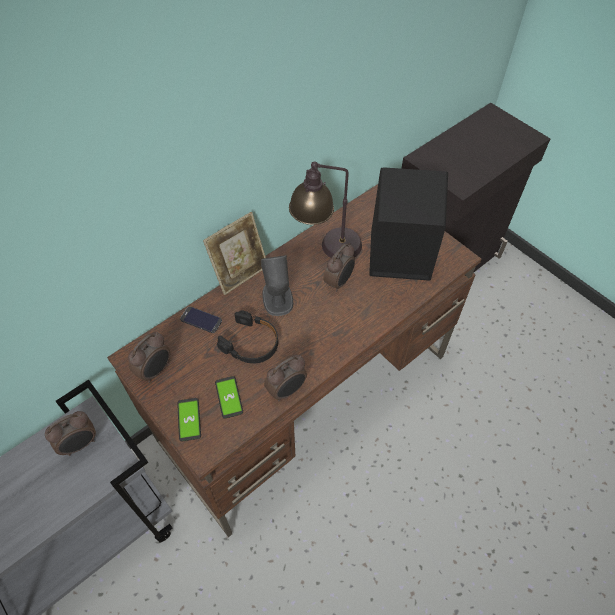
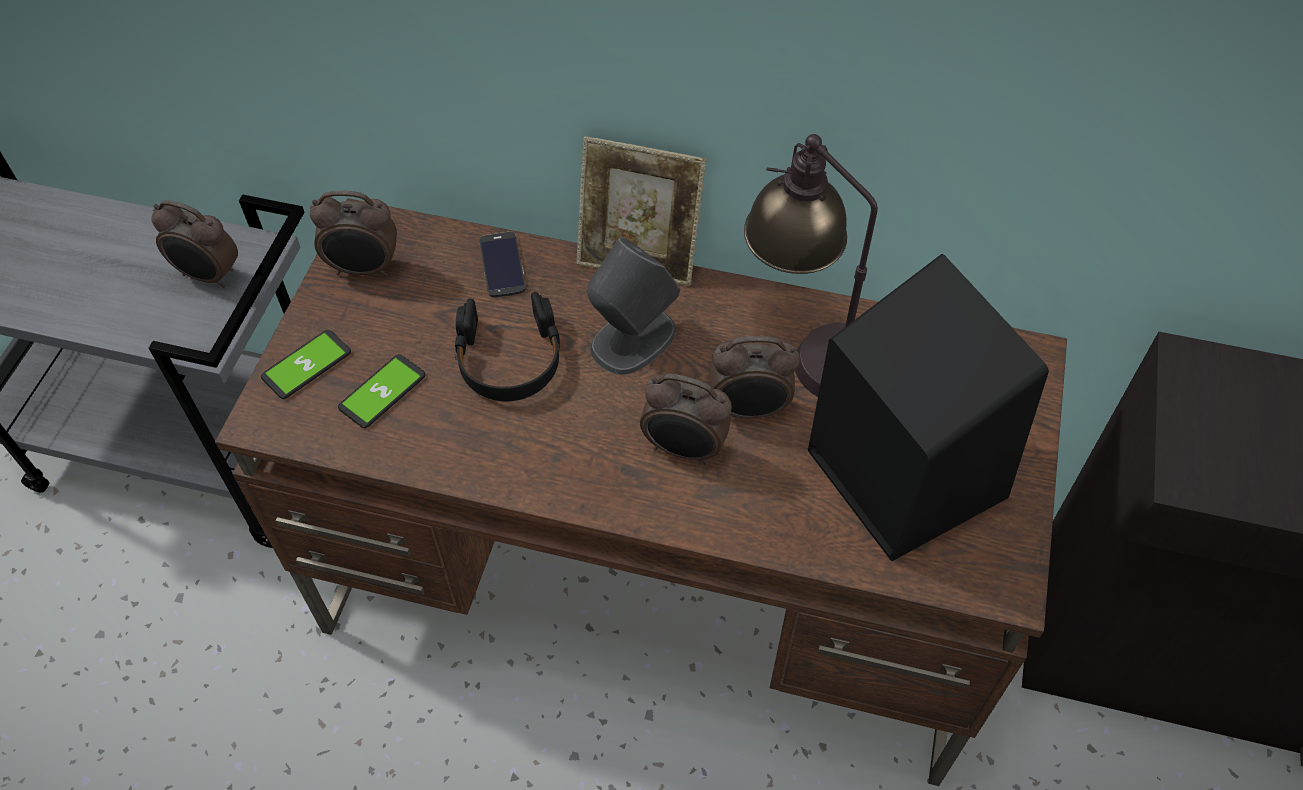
camera: 55 degrees right, 0 degrees up
alarm clock [264,355,307,401] -> alarm clock moved to [640,374,732,465]

